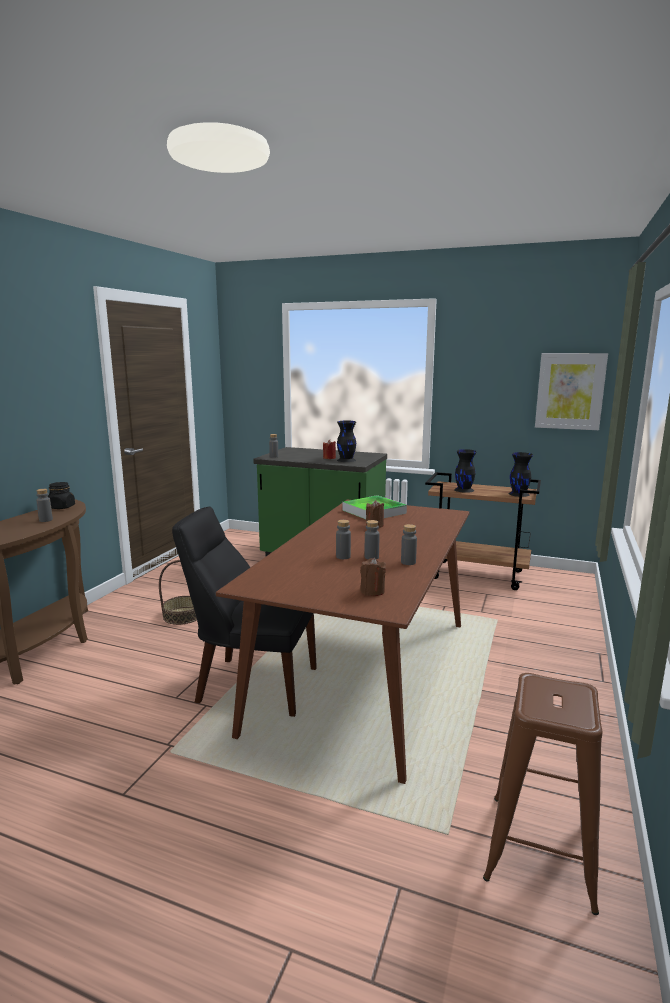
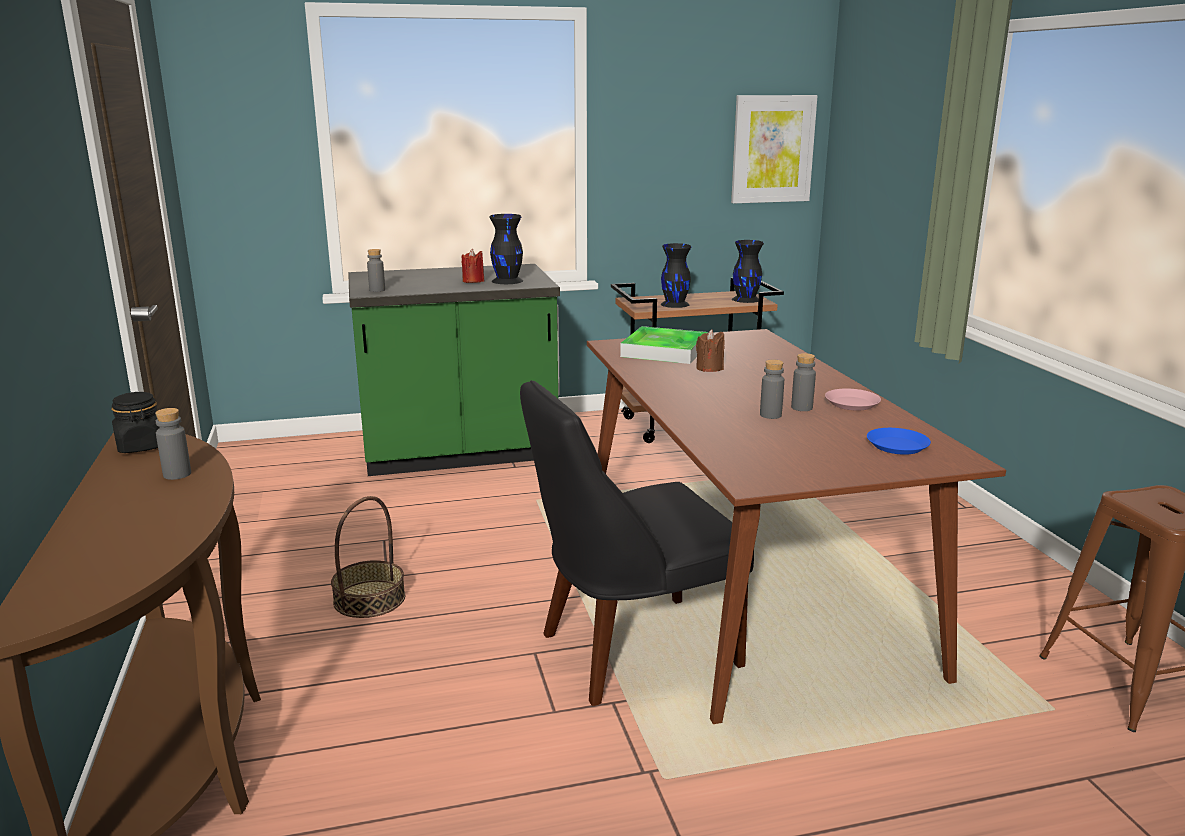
camera: 35 degrees left, 5 degrees up
brown candle [360,558,386,596] -> blue plate [867,428,931,455]
grey bottle [401,524,417,565] -> pink plate [825,389,881,411]

